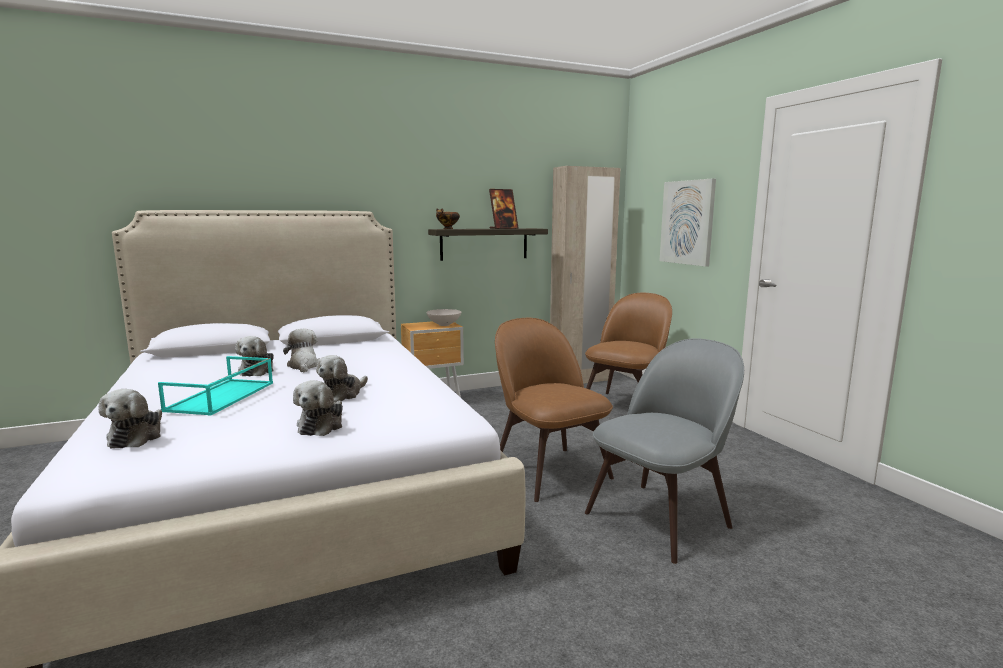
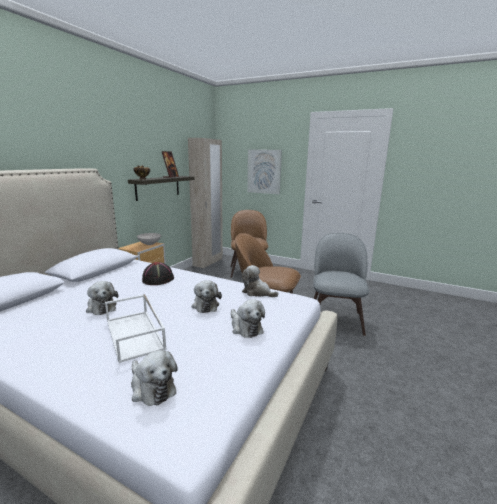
camera: 40 degrees left, 5 degrees up
turquoise tray [158,356,273,416] -> white tray [105,294,166,363]
plush toy [283,329,319,372] -> plush toy moved to [242,265,279,297]
none -> black hat [142,262,174,285]

